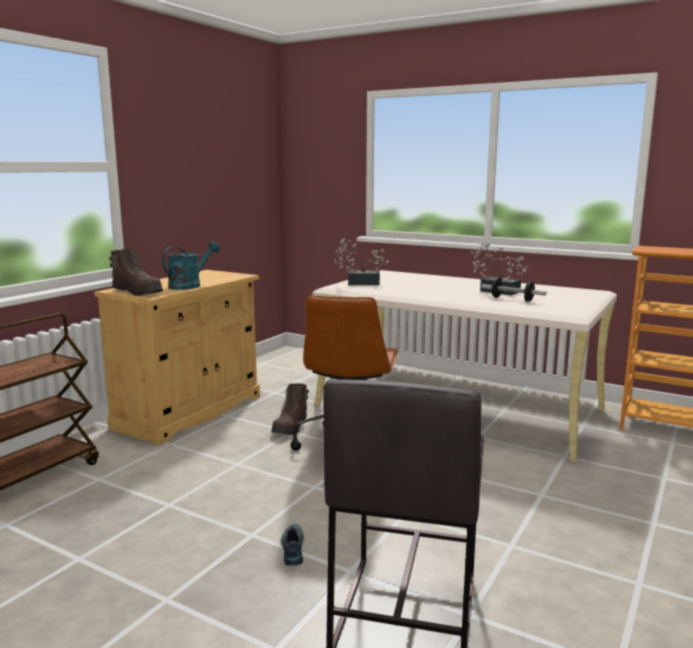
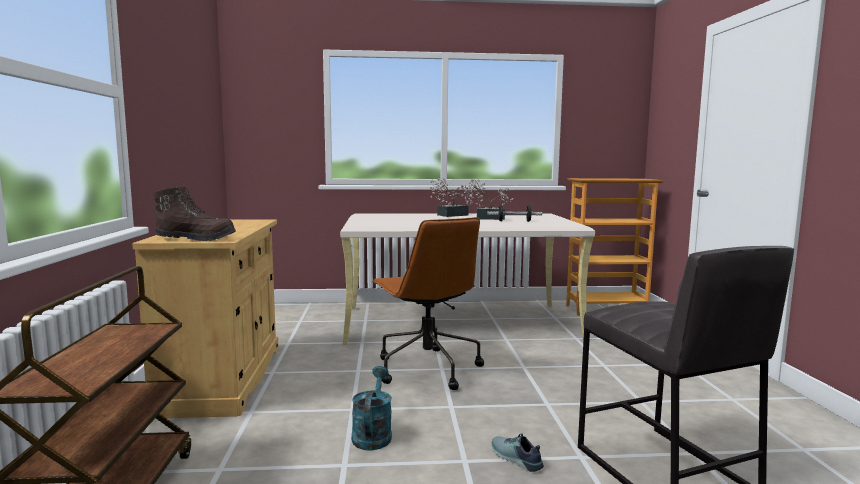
camera: 35 degrees left, 5 degrees down
turquoise watering can [162,241,220,290] -> turquoise watering can moved to [352,366,392,450]
brown boot [271,384,309,435] -> none
potted plant [334,239,389,285] -> potted plant moved to [430,178,470,217]

